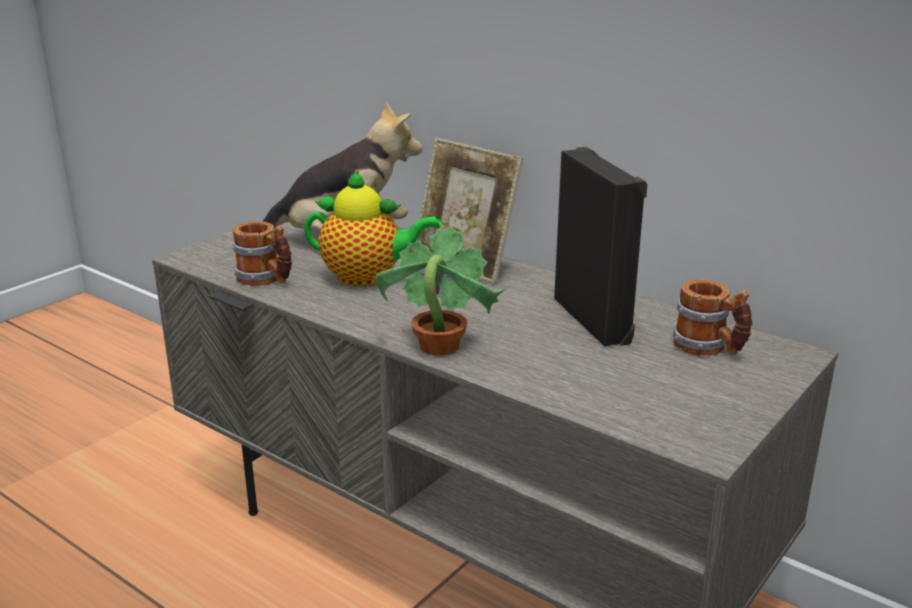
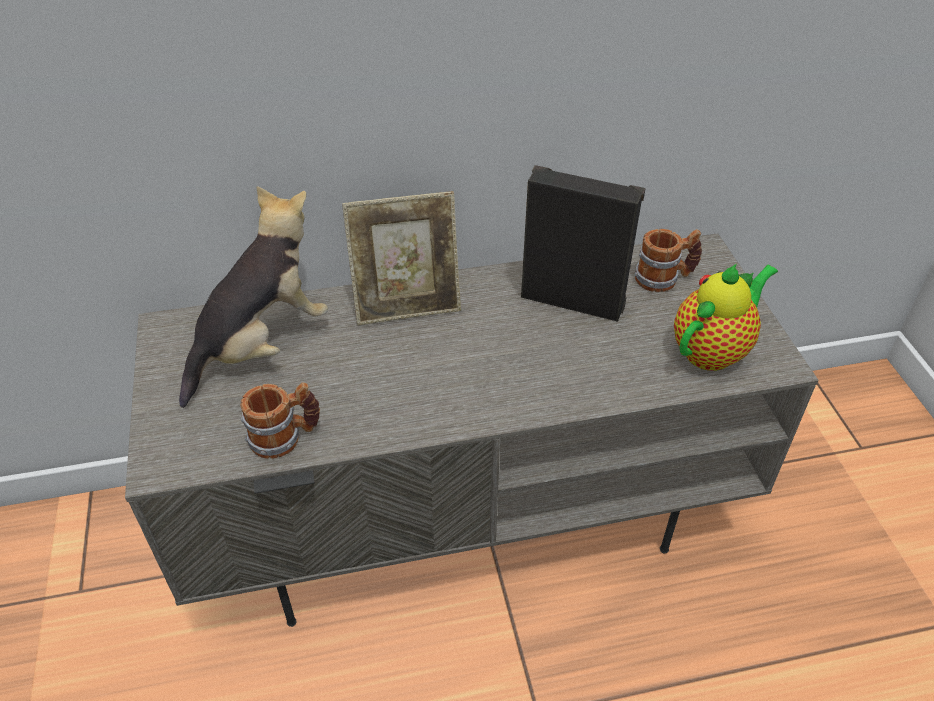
camera: 50 degrees left, 20 degrees up
teapot [304,170,442,286] -> teapot moved to [674,263,778,371]
potted plant [374,226,506,356] -> none

